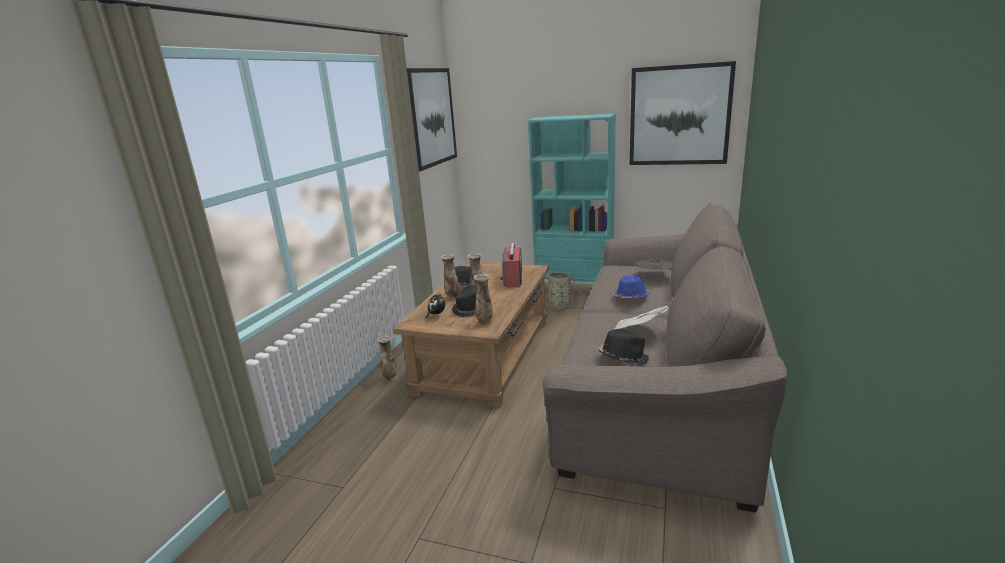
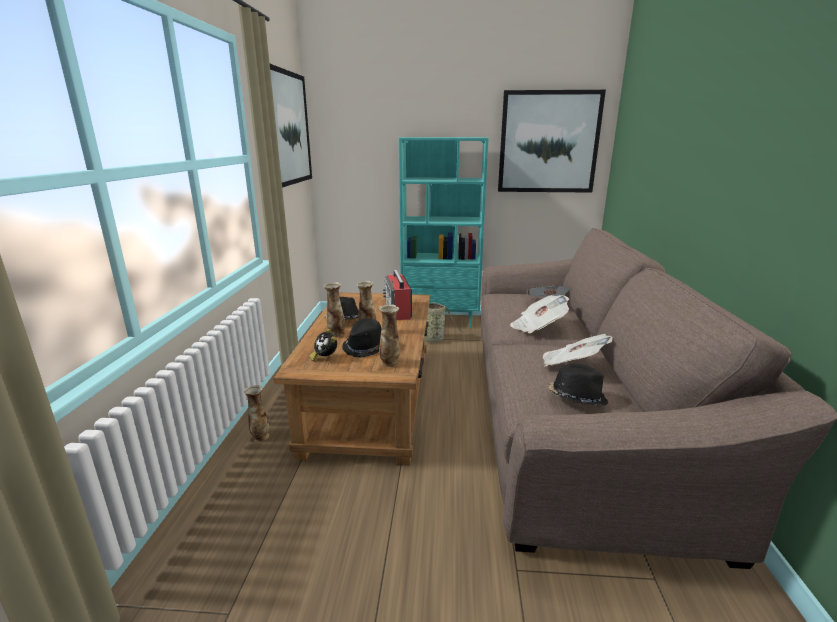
camera: 15 degrees left, 0 degrees up
blue hat [614,276,650,298] -> newspaper [510,295,569,333]

